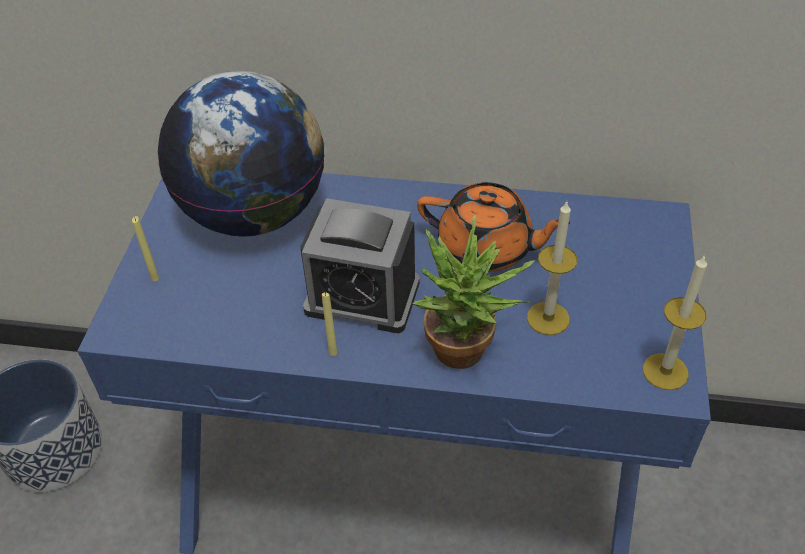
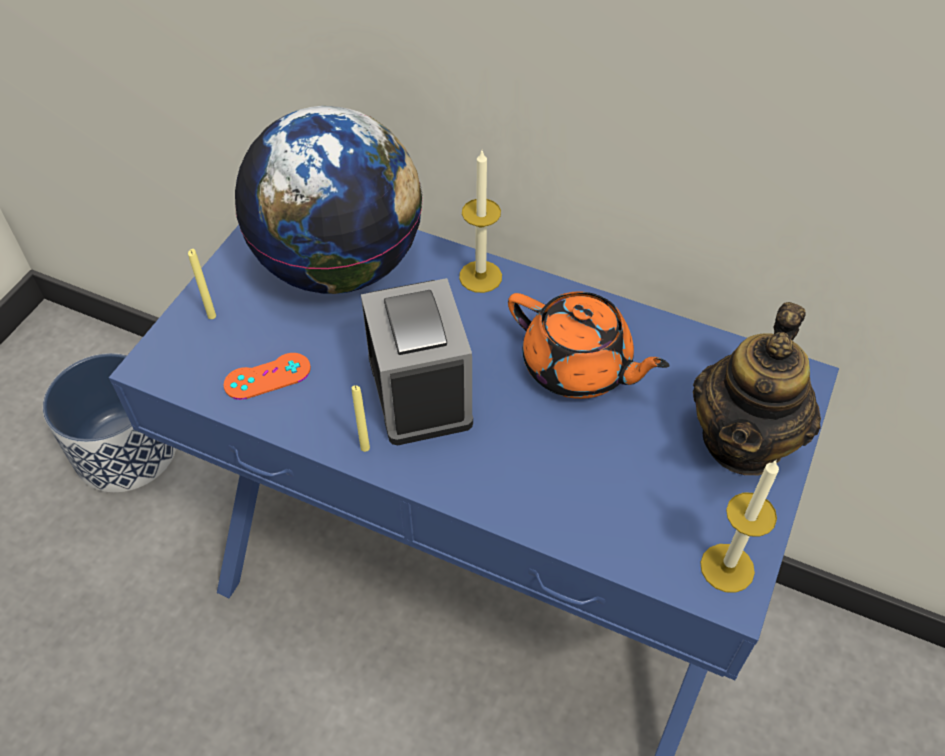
camera: 15 degrees right, 5 degrees up
alarm clock [300,198,420,333] -> alarm clock turned 135 degrees counterclockwise [361,278,473,446]
potted plant [412,214,536,369] -> none
candle [527,202,577,335] -> candle moved to [459,151,502,293]
none -> orange game controller [224,353,311,400]
none -> teapot [693,302,821,476]

